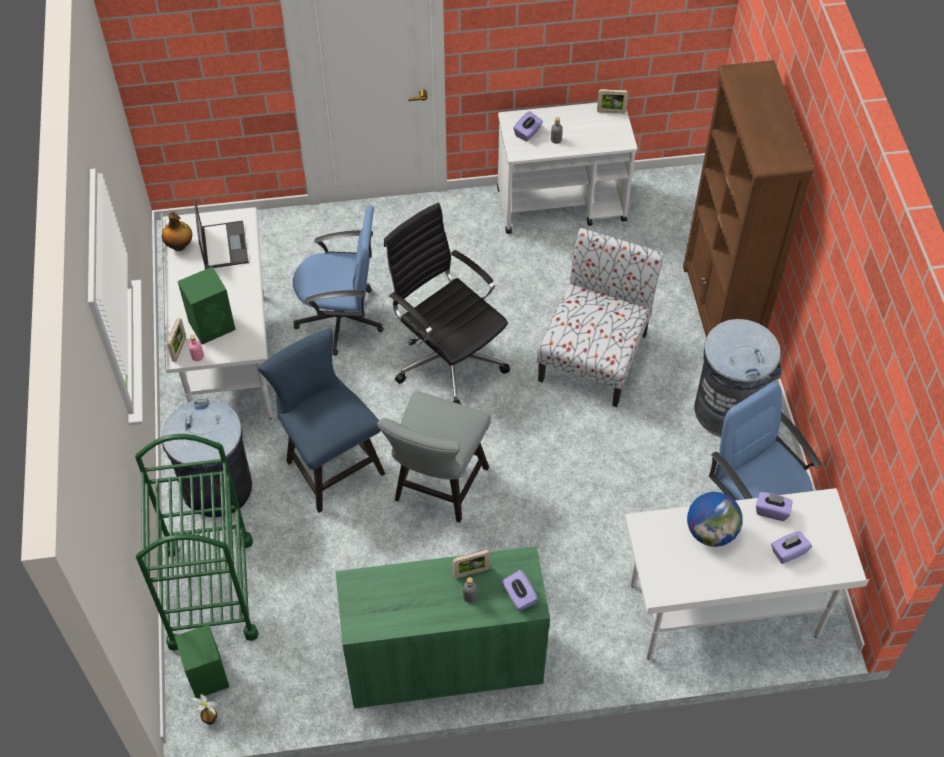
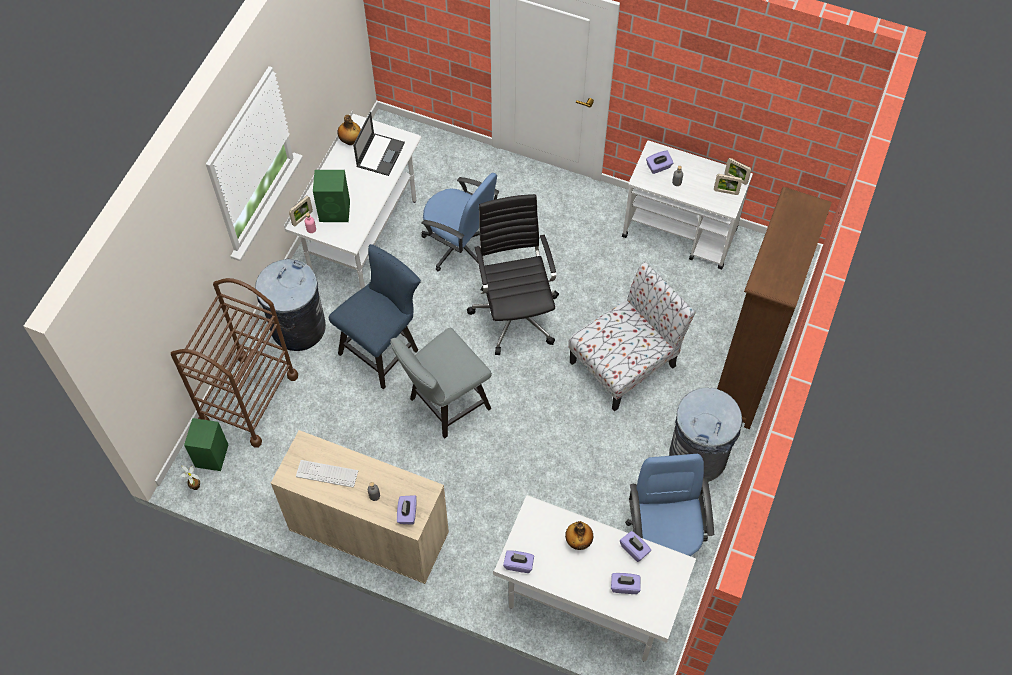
camera: 30 degrees right, 5 degrees up
green cart [135,434,259,651] -> brown cart [171,278,298,448]
blue chair [258,328,385,513] -> blue chair turned 45 degrees clockwise [329,244,421,390]
green cabinet [335,546,550,709] -> beige cabinet [271,430,449,584]
picture frame [453,549,490,578] -> picture frame moved to [714,174,743,195]
globe [687,492,743,547] -> bottle [565,521,593,550]
none -> keyboard [296,460,358,488]
none -> purple tissue box [503,550,534,573]

